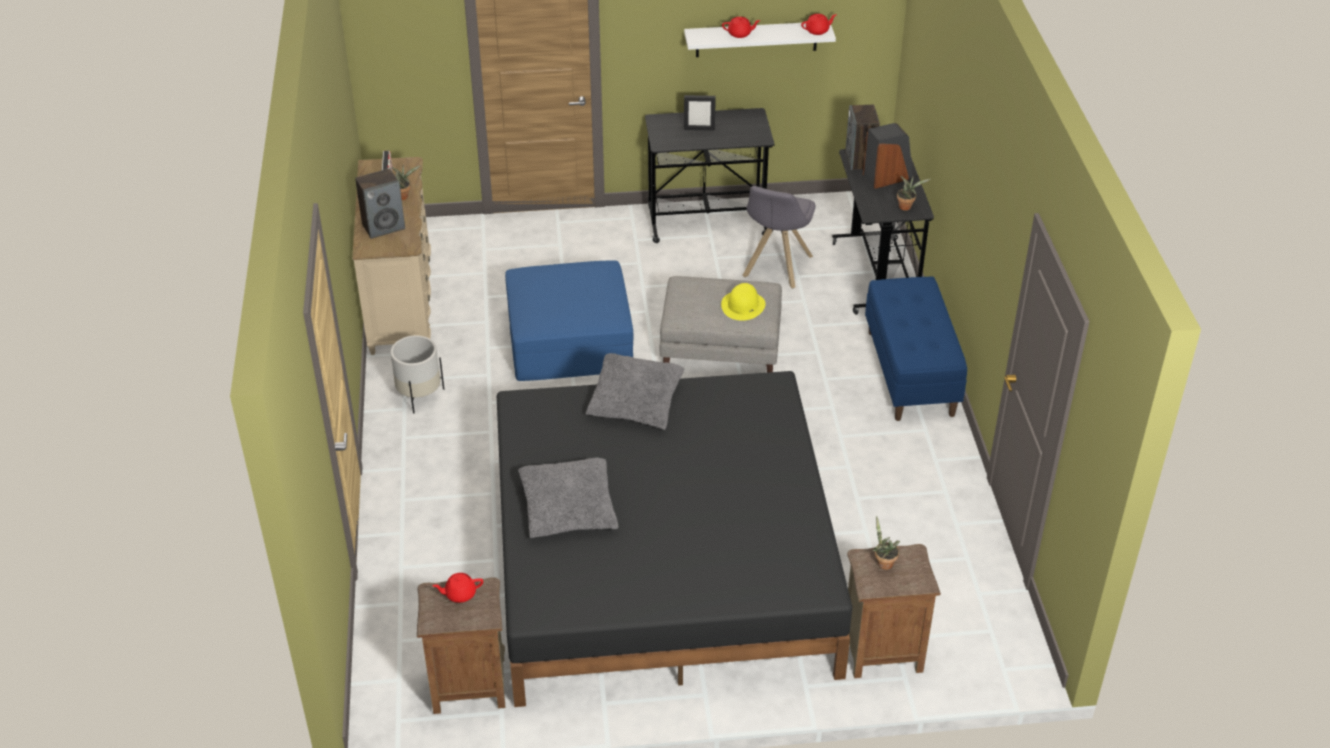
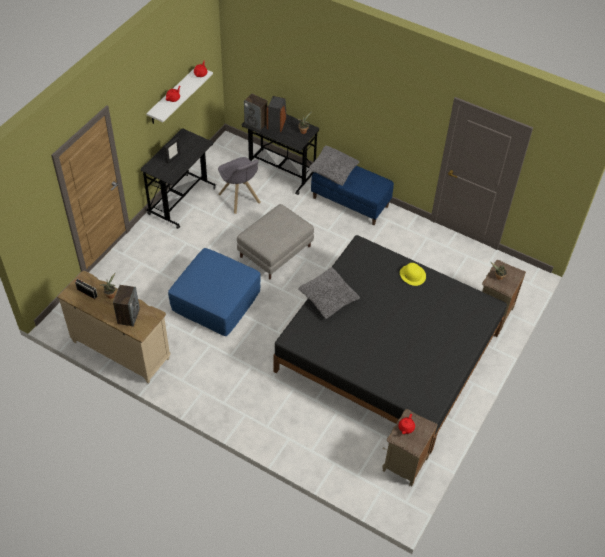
camera: 55 degrees left, 10 degrees up
white planter [391,335,444,413] -> none
grey pillow [518,458,618,538] -> grey pillow moved to [308,146,359,186]
yellow hat [721,283,766,321] -> yellow hat moved to [400,263,426,286]

